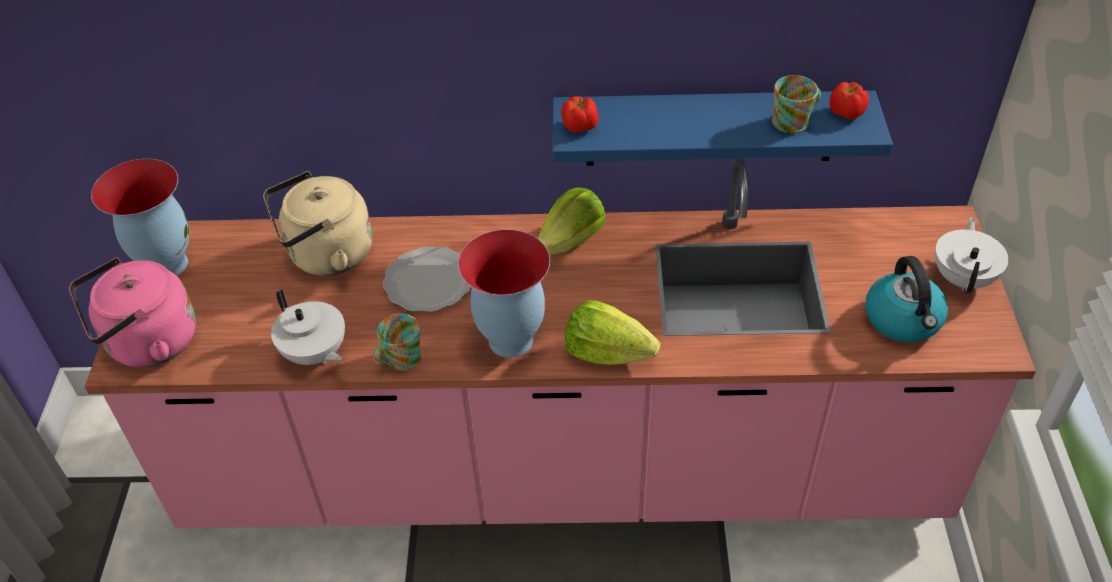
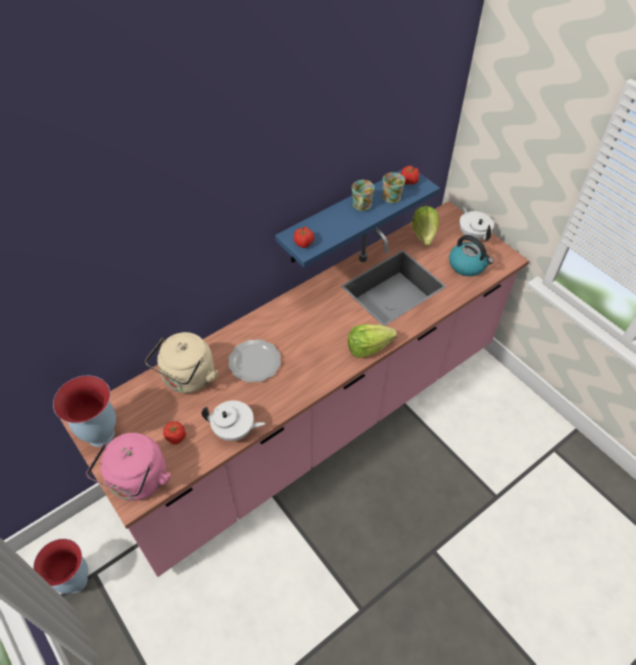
camera: 40 degrees left, 5 degrees up
mug [373,314,422,371] -> mug moved to [352,180,375,211]
vase [458,229,550,358] -> vase moved to [33,539,88,594]
lettuce [538,187,605,255] -> lettuce moved to [412,206,439,245]
none -> tomato [163,421,186,445]

